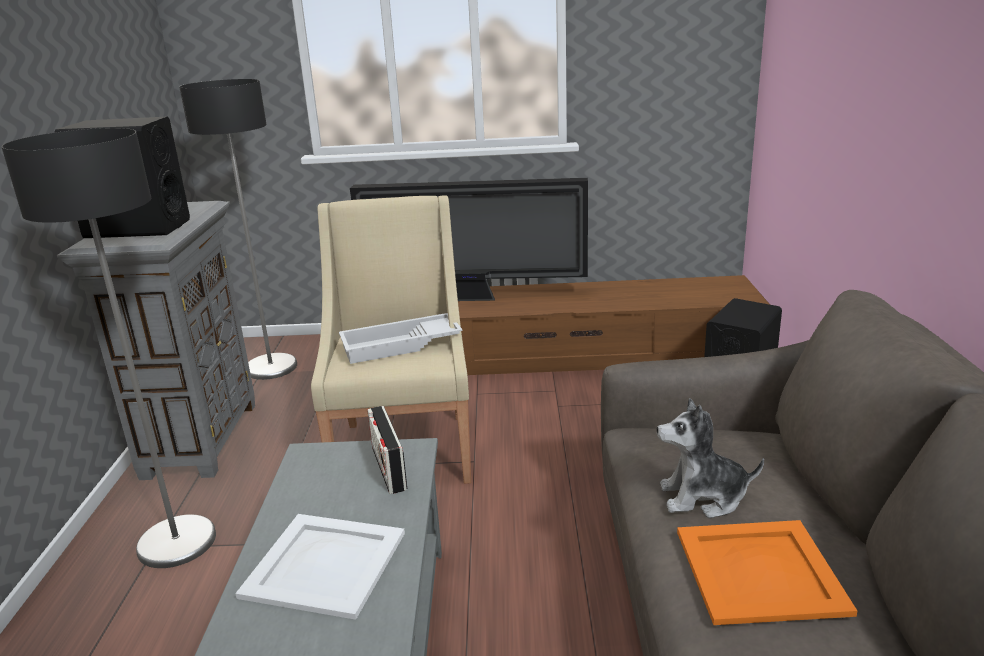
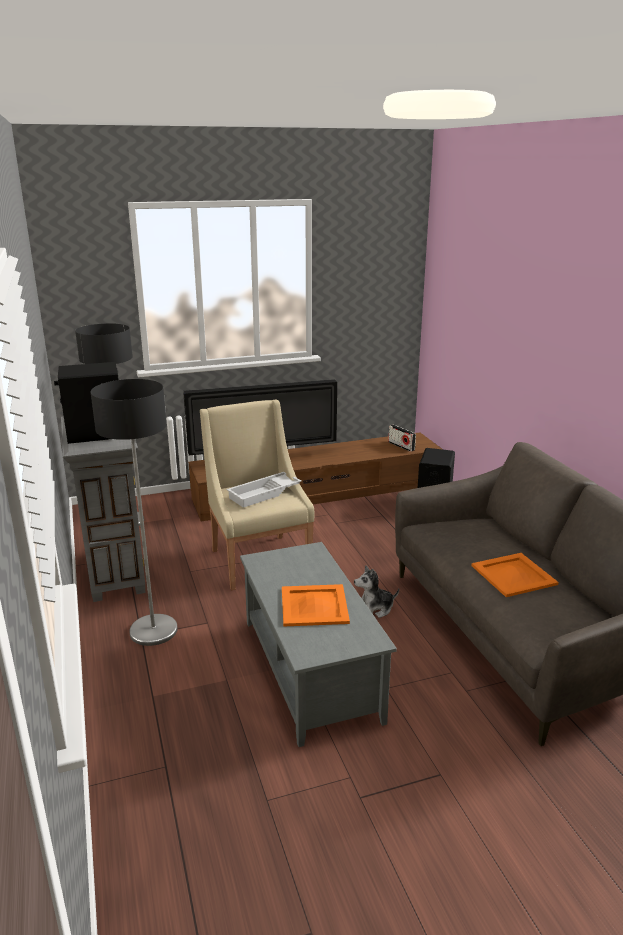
camera: 20 degrees left, 0 degrees up
white tray [235,514,405,620] -> orange tray [282,584,350,627]
radio [367,406,407,494] -> radio moved to [388,425,416,452]
plush toy [657,398,764,518] -> plush toy moved to [354,565,399,618]

